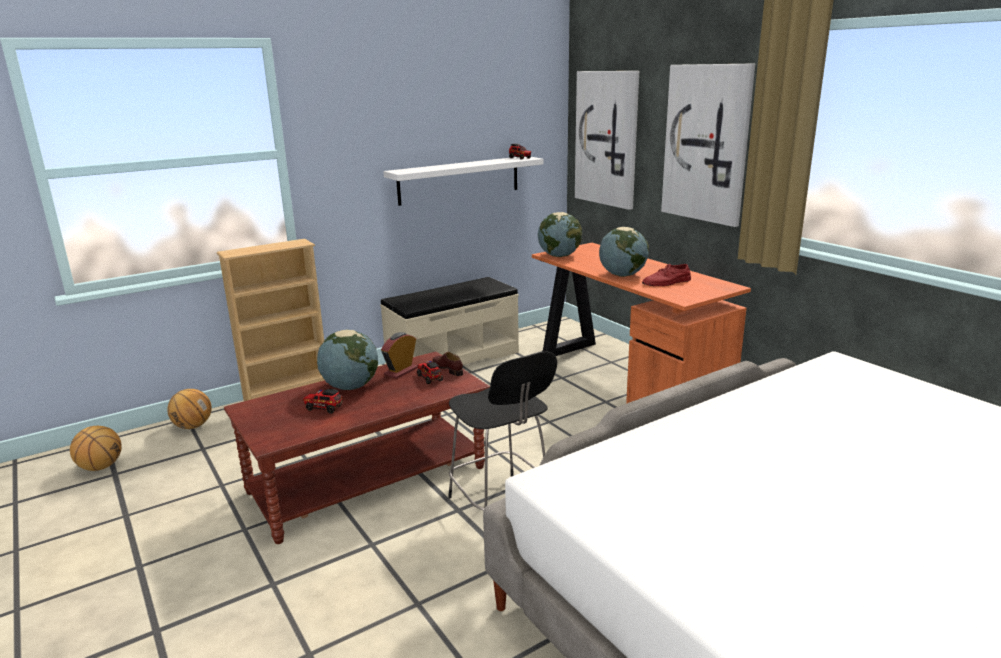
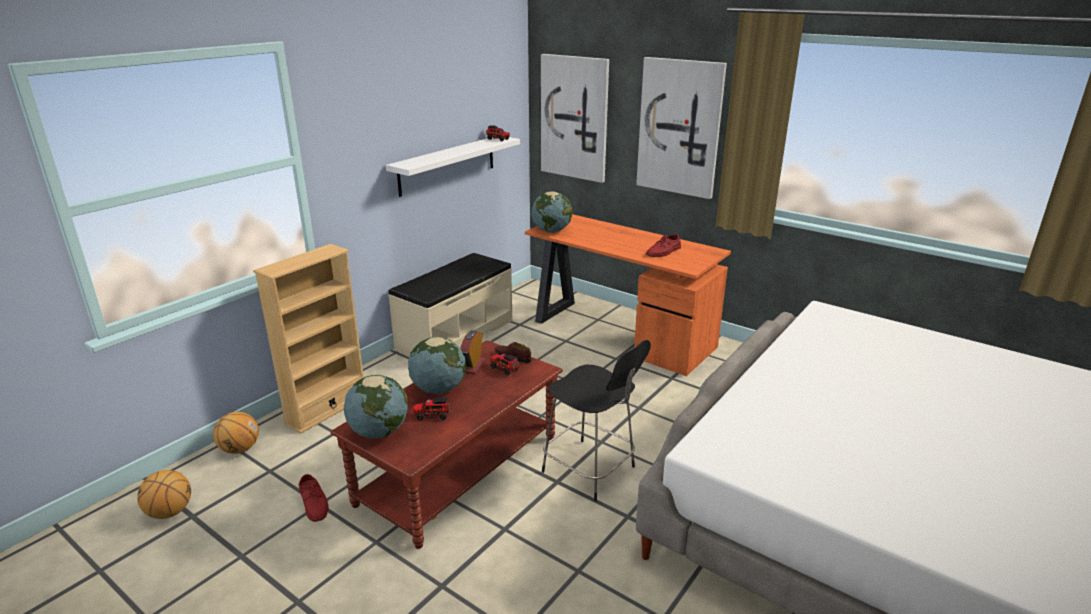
camera: 20 degrees left, 5 degrees up
globe [599,227,649,277] -> globe moved to [344,375,408,438]
none -> red shoe [299,474,328,522]

